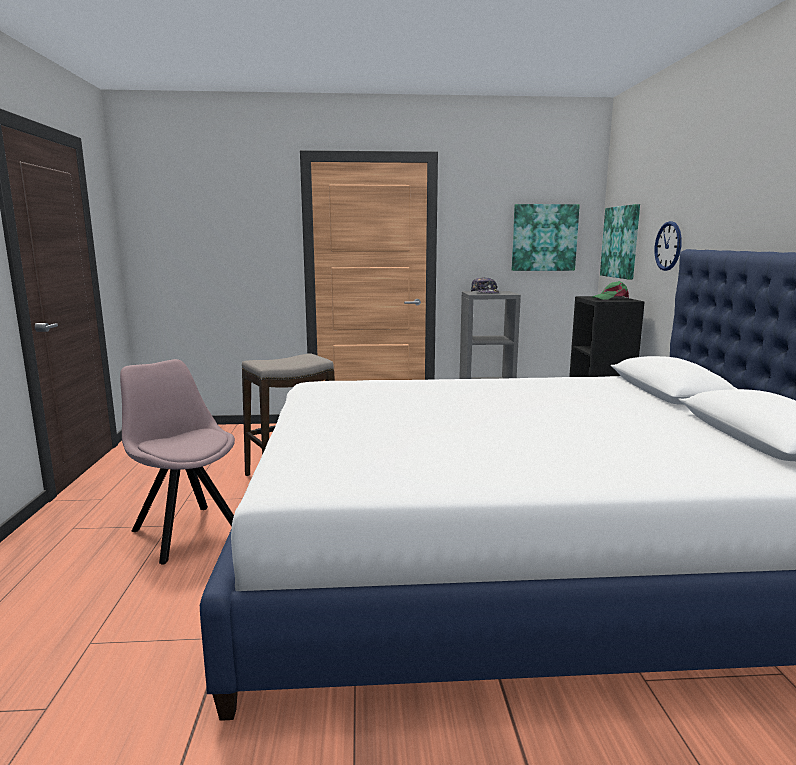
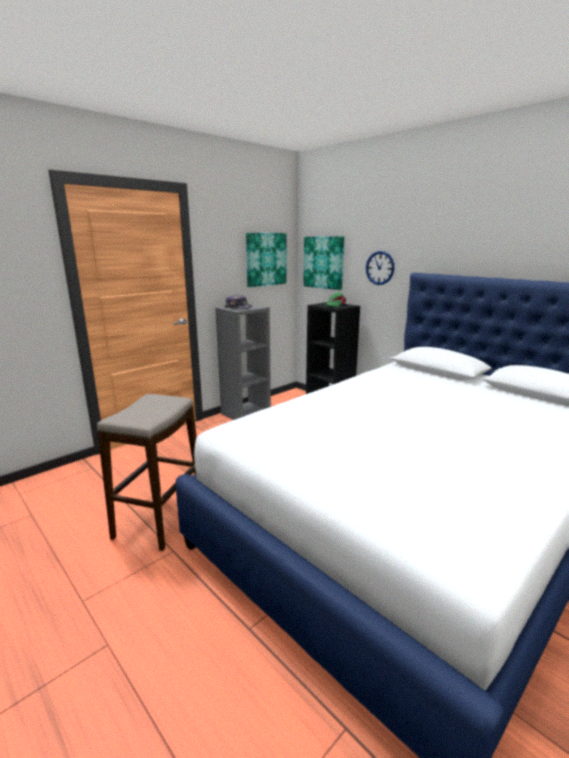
camera: 40 degrees left, 5 degrees up
pink chair [120,359,235,564] -> none

